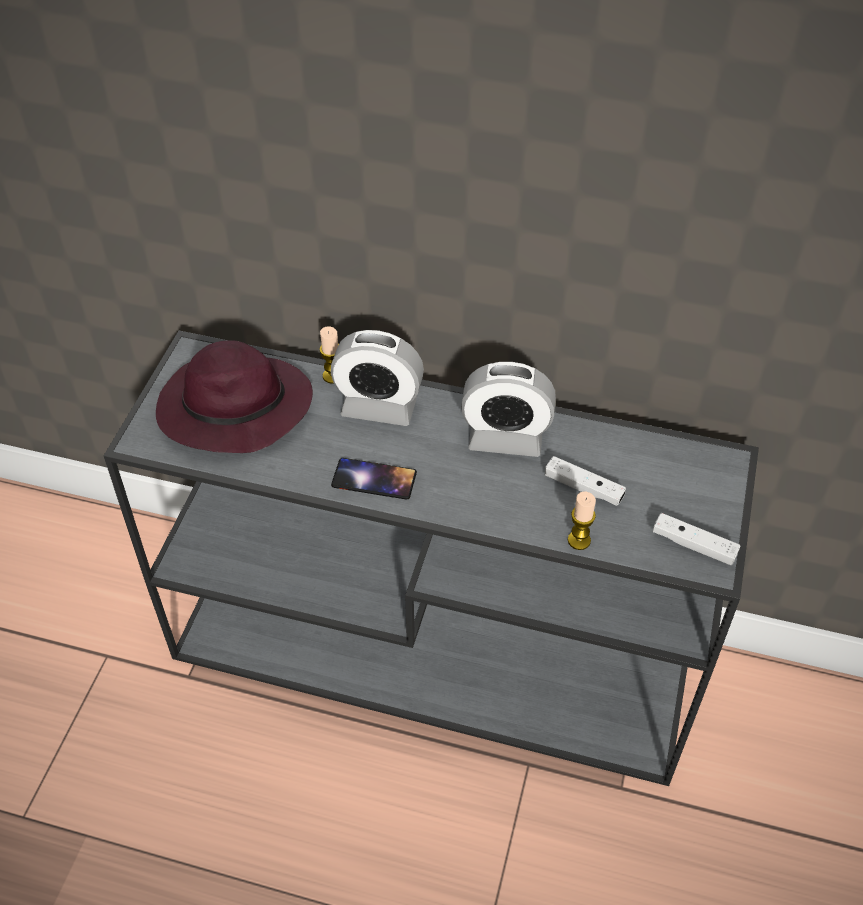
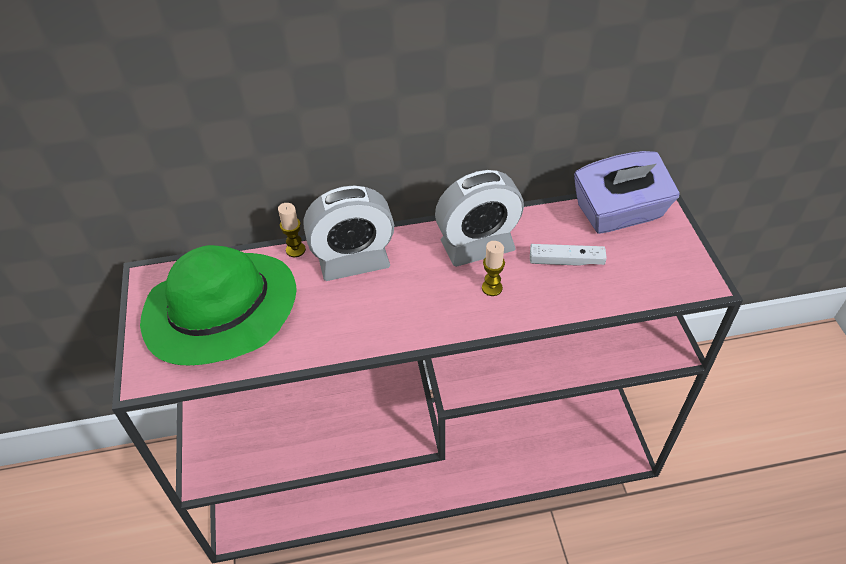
camera: 25 degrees left, 0 degrees up
grey console table [104,331,759,786] -> pink console table [112,194,743,564]
purple hat [156,340,313,453] -> green hat [140,245,297,366]
phone [331,458,417,500] -> none
candle [568,492,596,550] -> candle moved to [482,241,505,296]
white game controller [653,513,740,565] -> none
none -> purple tissue box [574,151,680,234]

